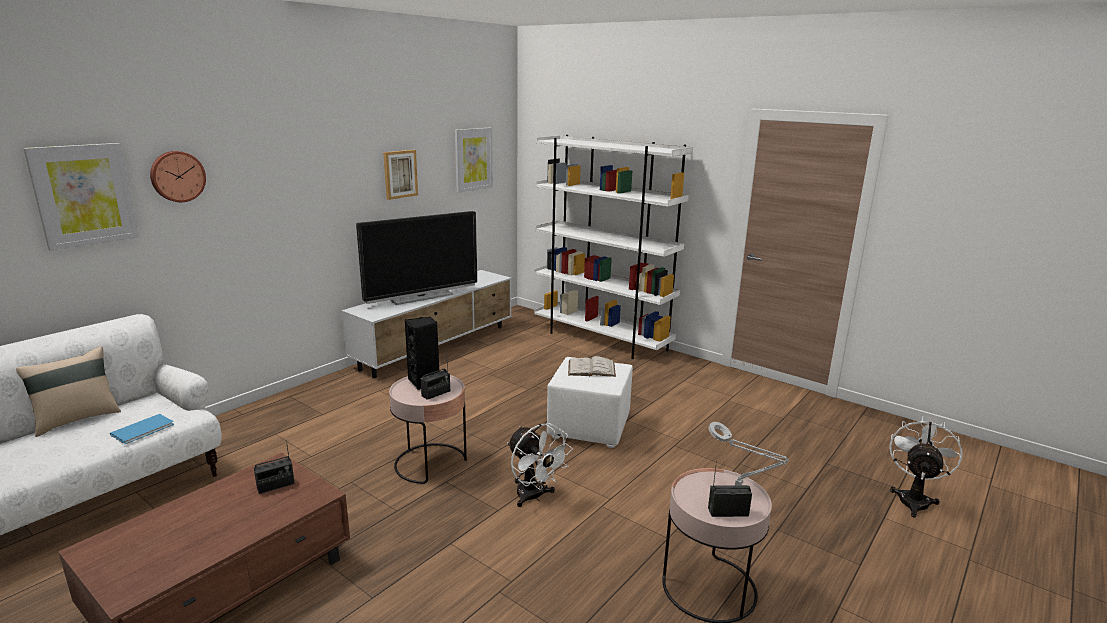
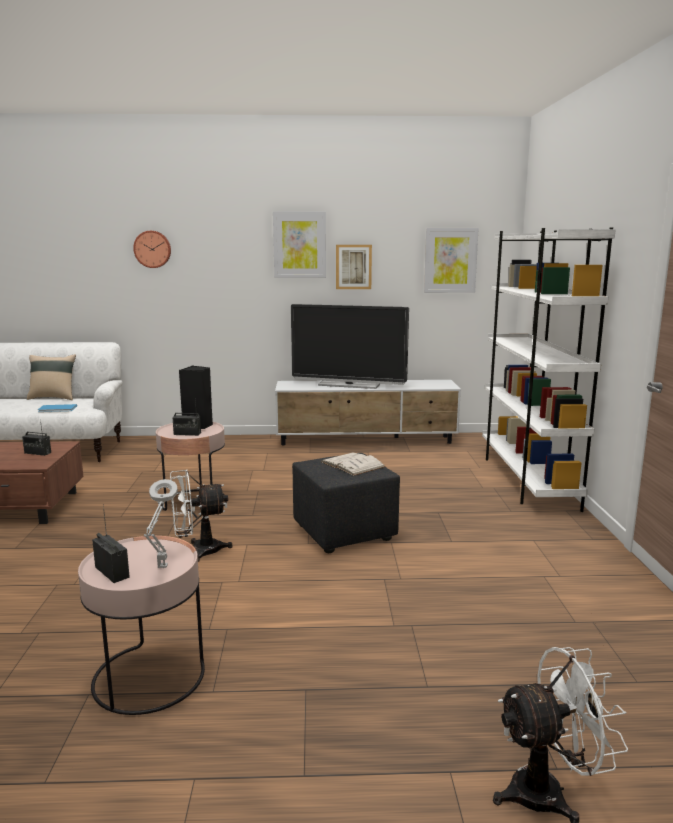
camera: 50 degrees right, 5 degrees down
picture [23,143,139,251] -> picture moved to [273,211,326,278]
white fan [507,423,573,507] -> white fan turned 60 degrees clockwise [170,470,233,562]
white ottoman [547,357,633,448] -> black ottoman [292,453,400,553]

